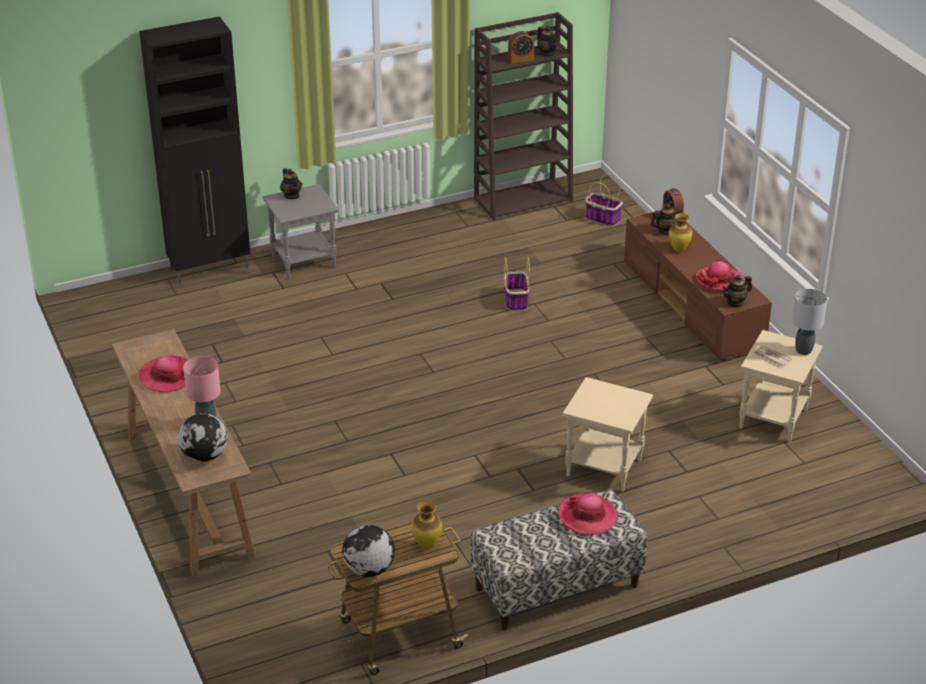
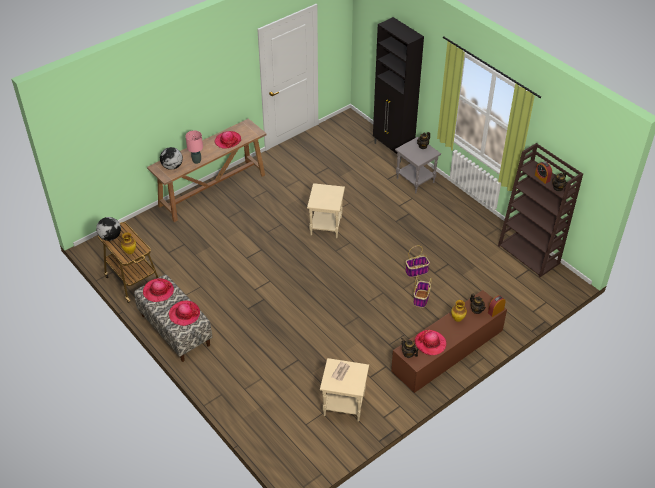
camera: 75 degrees right, 10 degrees up
beige side table [562,377,653,492] -> beige side table moved to [307,183,345,238]
basket [585,173,623,227] -> basket moved to [413,275,432,308]
grey table lamp [792,289,827,355] -> none
none -> hat [143,278,174,302]

